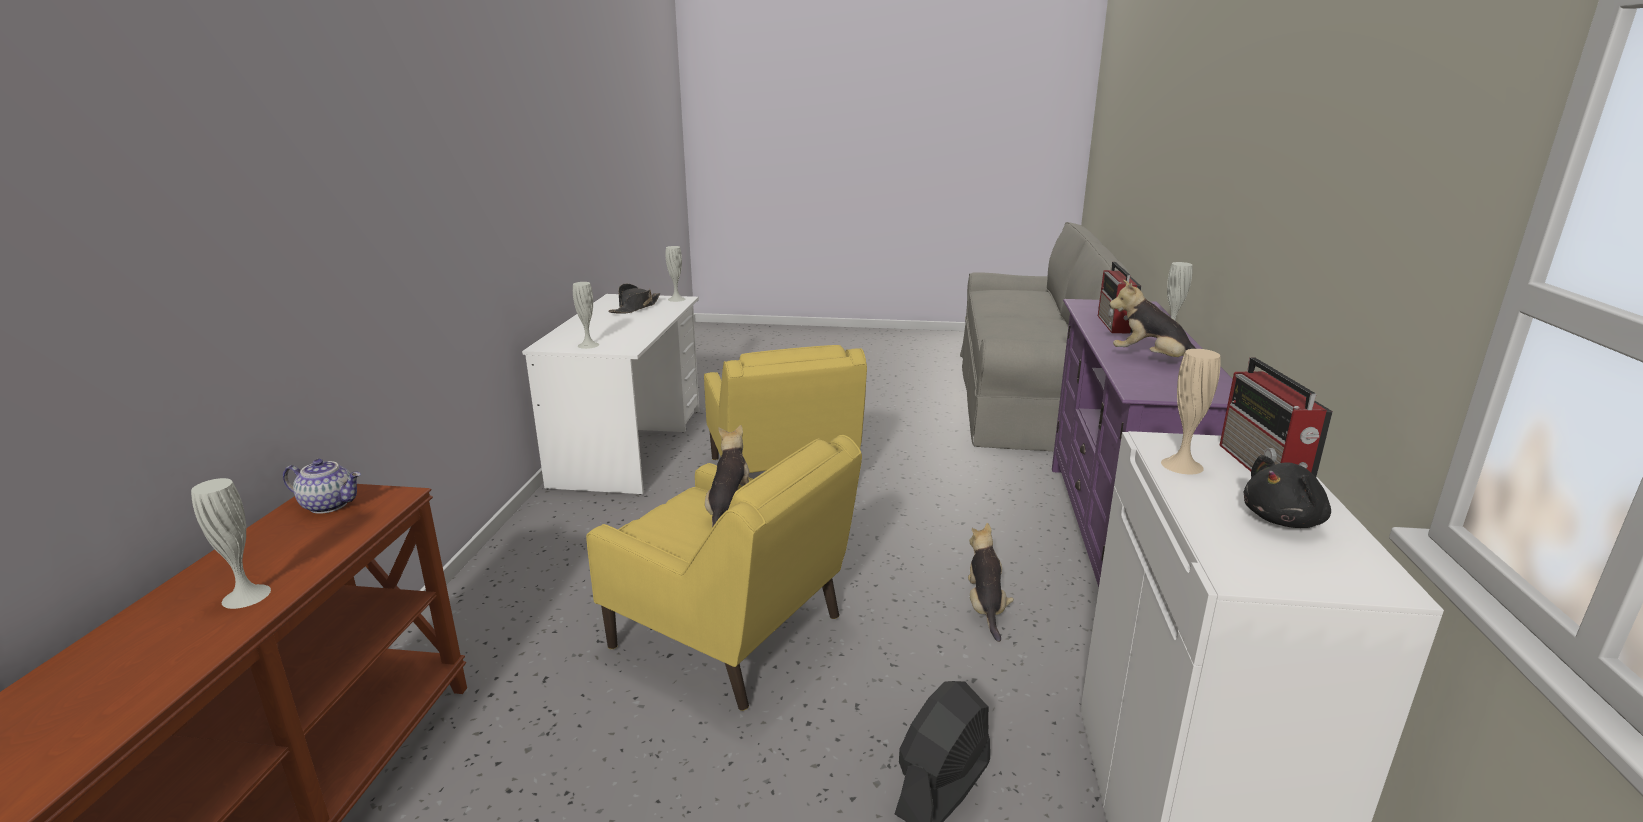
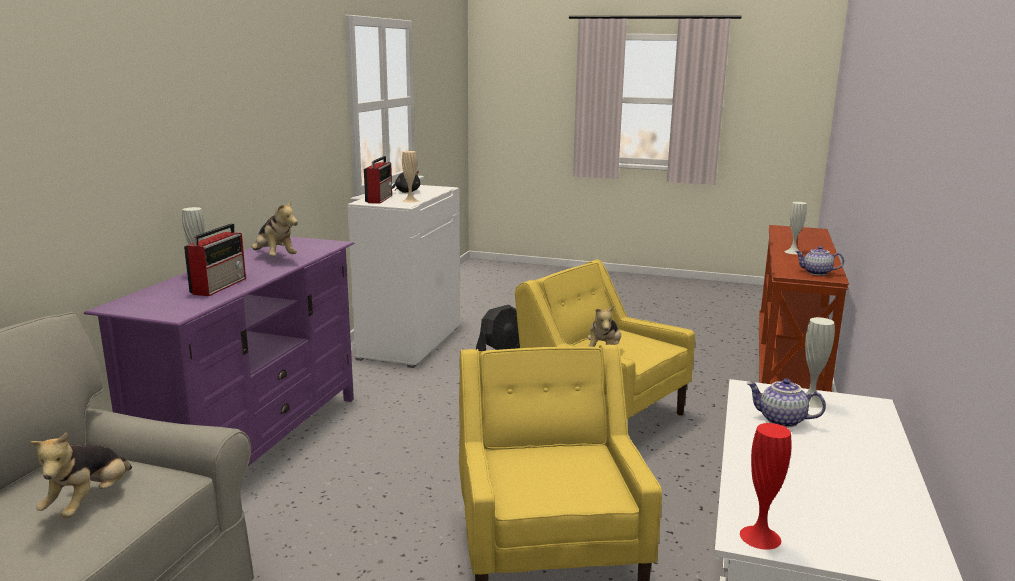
camera: 170 degrees left, 5 degrees down
black hat [608,284,660,314] -> none
white vase [666,246,685,302] -> red vase [740,423,791,550]
plush toy [968,523,1014,642] -> plush toy moved to [29,432,132,518]
none -> teapot [746,378,826,427]

